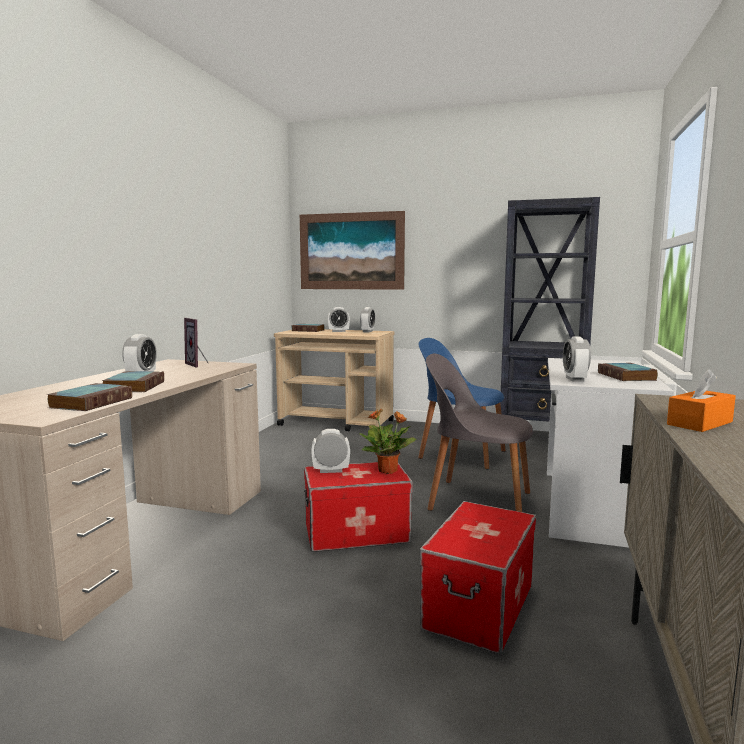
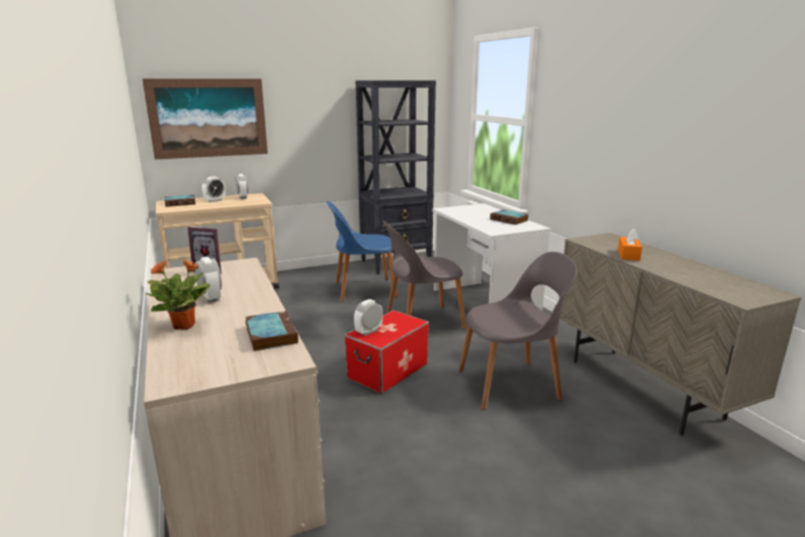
camera: 40 degrees left, 10 degrees up
book [102,371,164,392] -> none
potted plant [359,409,416,474] -> potted plant moved to [145,259,210,330]
storage box [420,501,536,654] -> grey chair [458,252,577,410]
alarm clock [563,337,591,382] -> none

